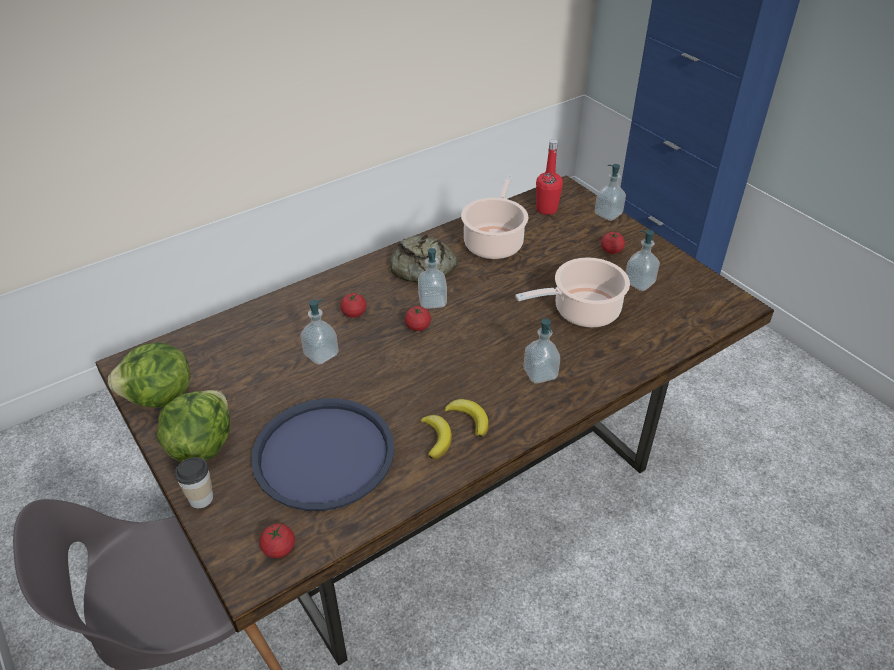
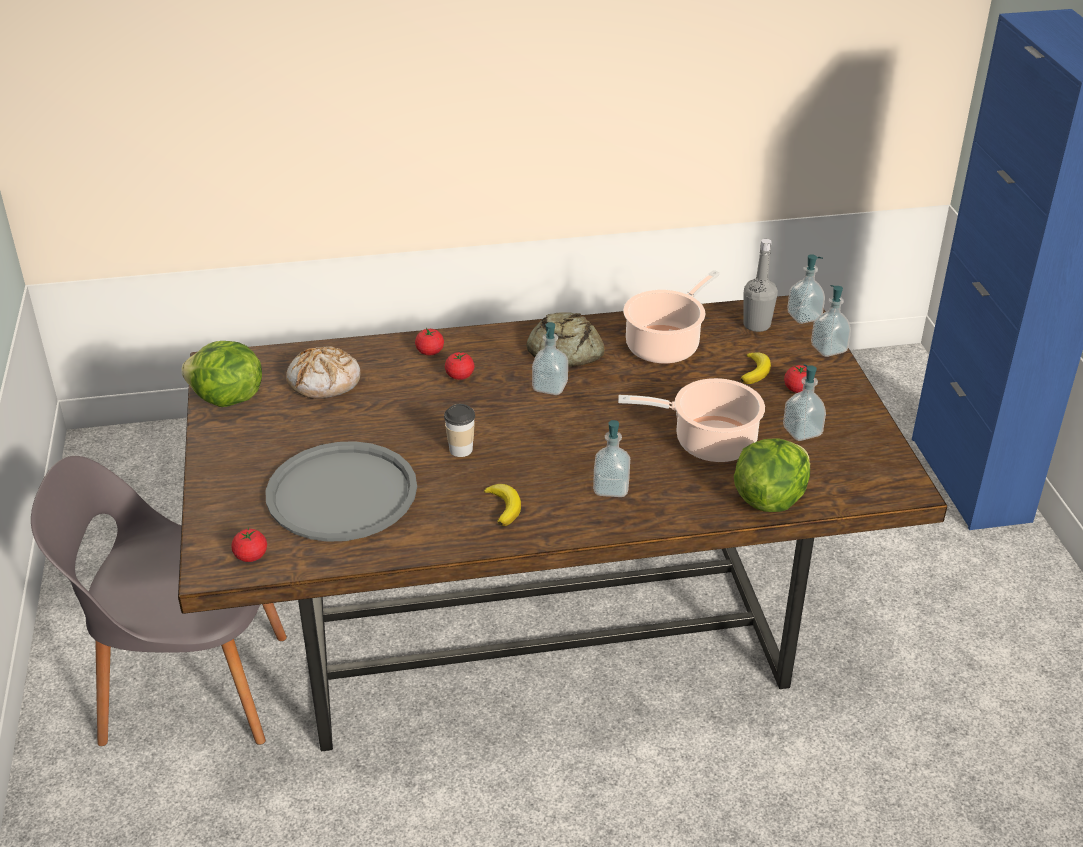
camera: 25 degrees right, 5 degrees down
lettuce [157,390,230,462] -> lettuce moved to [734,438,810,512]
cup [175,457,213,508] -> cup moved to [444,404,475,457]
blue tray [251,398,394,511] -> grey tray [266,441,417,542]
soap dispenser [300,300,339,365] -> soap dispenser moved to [787,254,825,324]
tomato [405,306,431,331] -> tomato moved to [415,328,444,356]
banana [420,415,452,459] -> banana moved to [741,352,771,384]
red bottle [536,140,563,215] -> grey bottle [743,239,778,332]
none -> bread [286,346,360,399]

